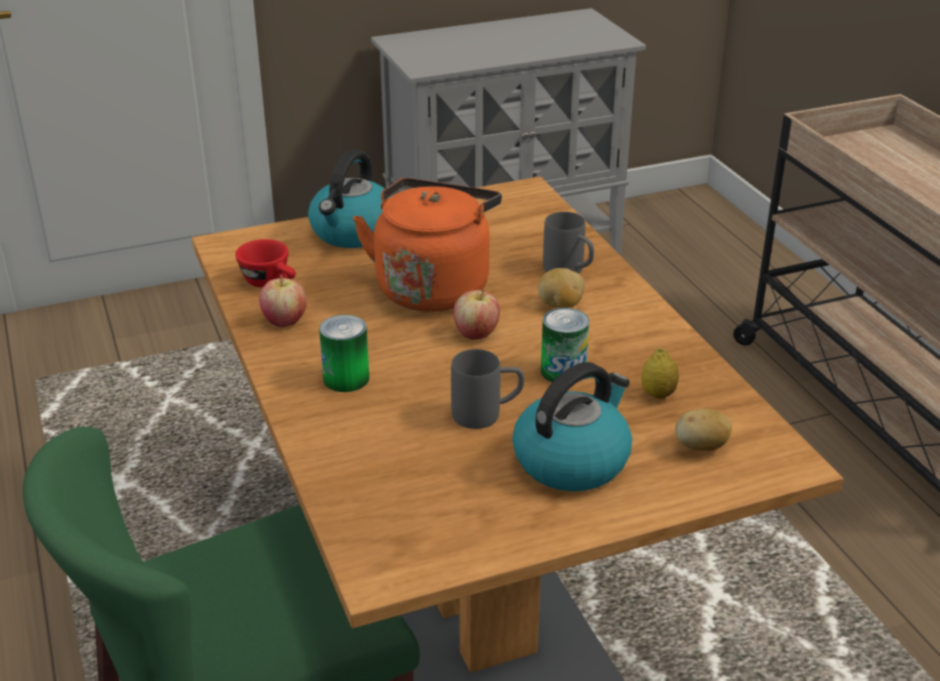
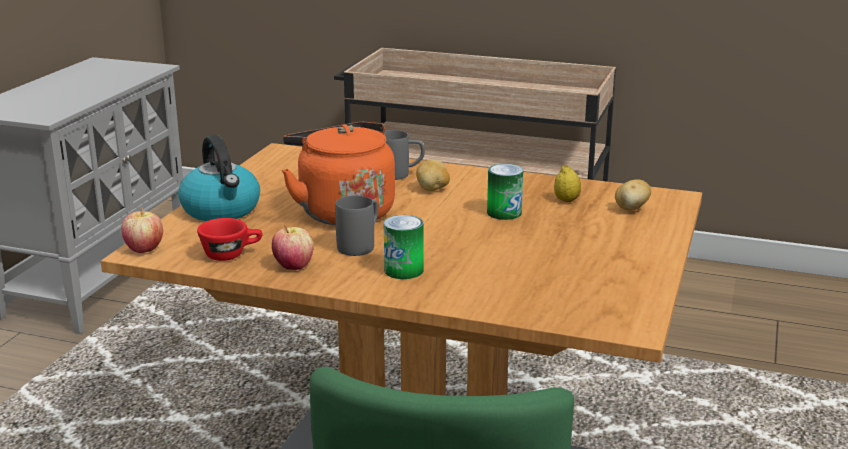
camera: 50 degrees left, 10 degrees down
grey mug [451,349,524,429] -> grey mug moved to [335,195,378,256]
apple [453,289,500,340] -> apple moved to [121,208,163,253]
kettle [512,362,632,491] -> none

